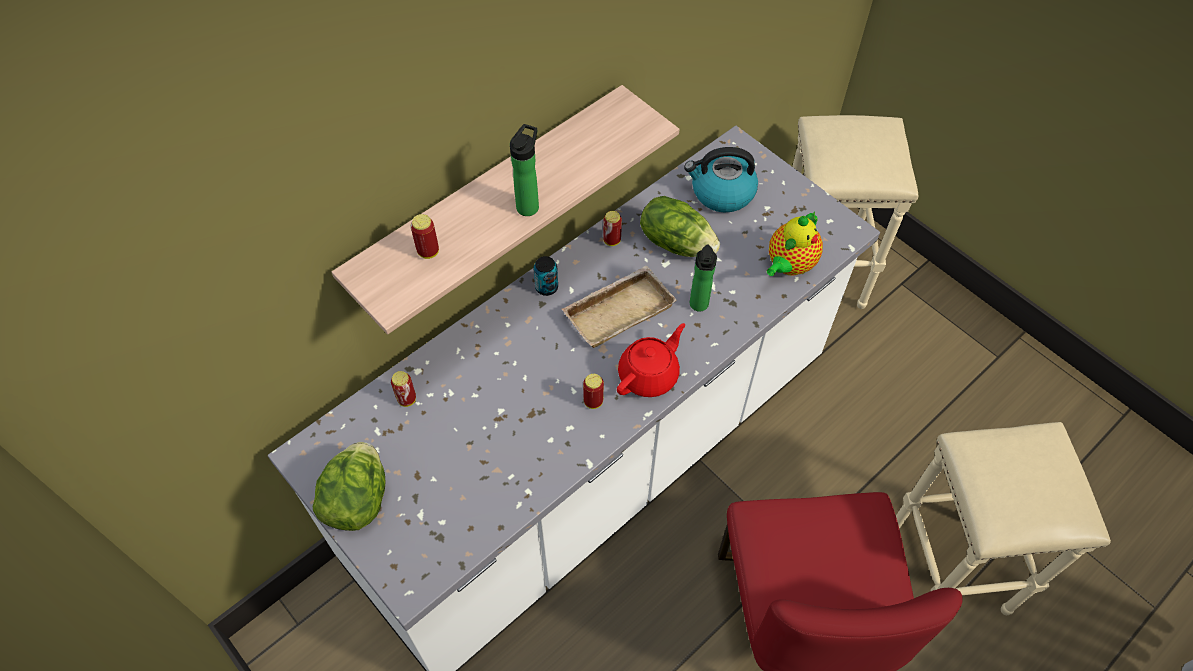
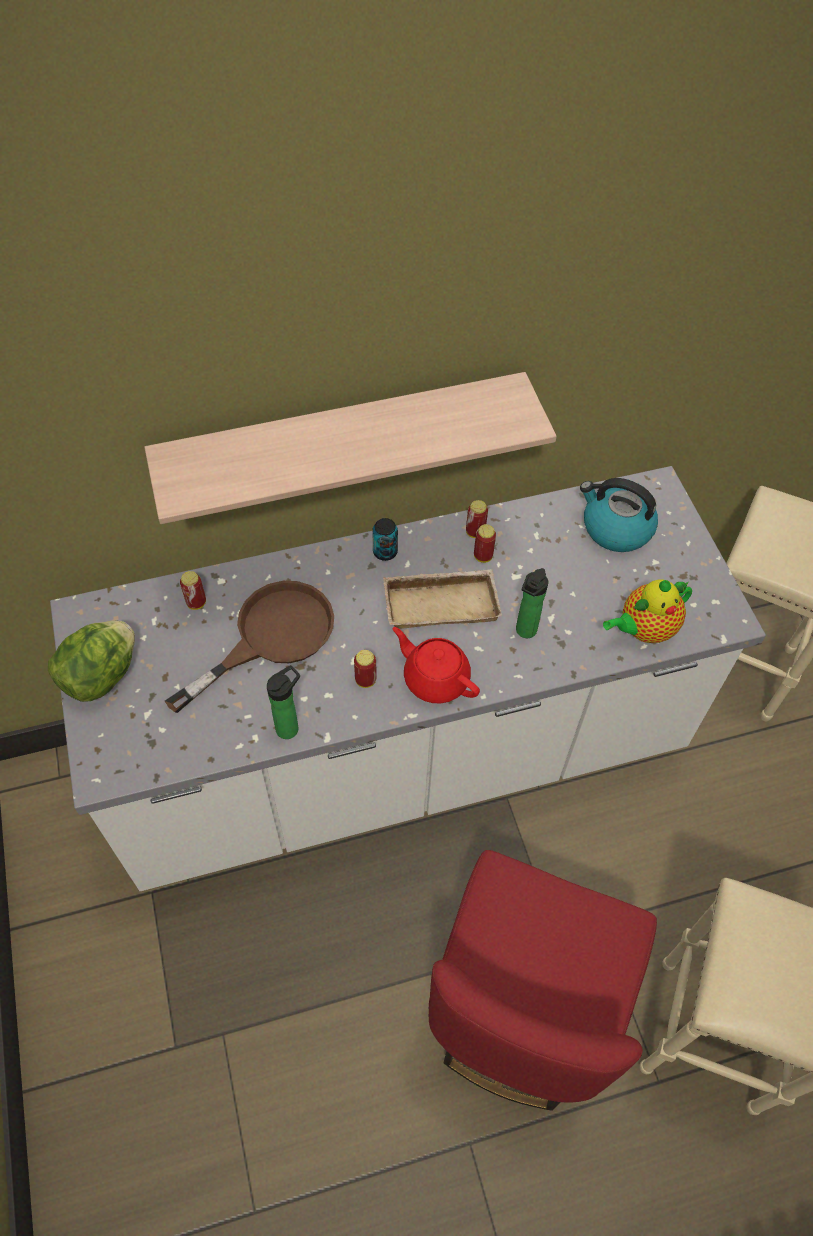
camera: 25 degrees right, 0 degrees up
can [411,214,439,259] -> can moved to [474,524,496,563]
bottle [510,124,539,216] -> bottle moved to [267,665,300,739]
red teapot [617,323,685,397] -> red teapot turned 120 degrees counterclockwise [393,627,480,703]
lettuce [640,196,720,257] -> none
none -> brown frying pan [165,581,334,713]

